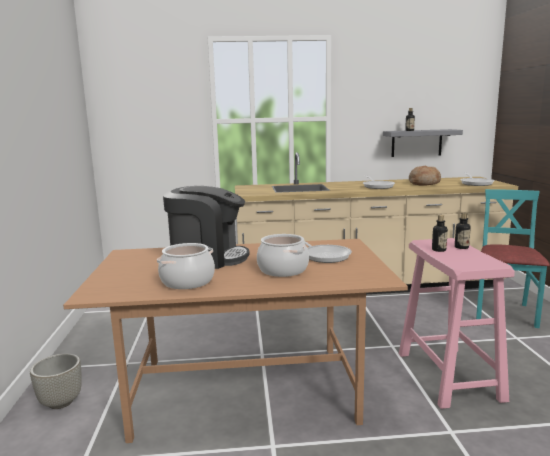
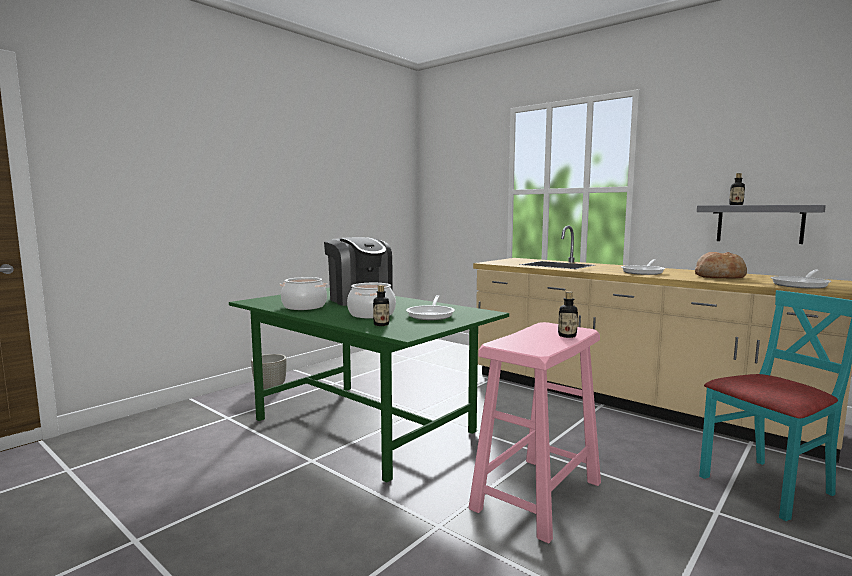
camera: 45 degrees right, 5 degrees down
brown dining table [63,239,408,443] -> green dining table [229,287,509,483]
bottle [432,215,448,252] -> bottle moved to [373,285,389,326]

